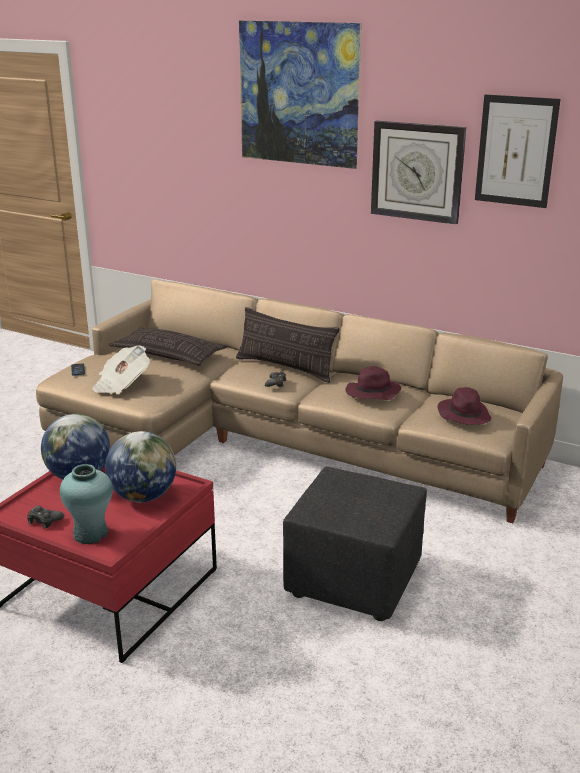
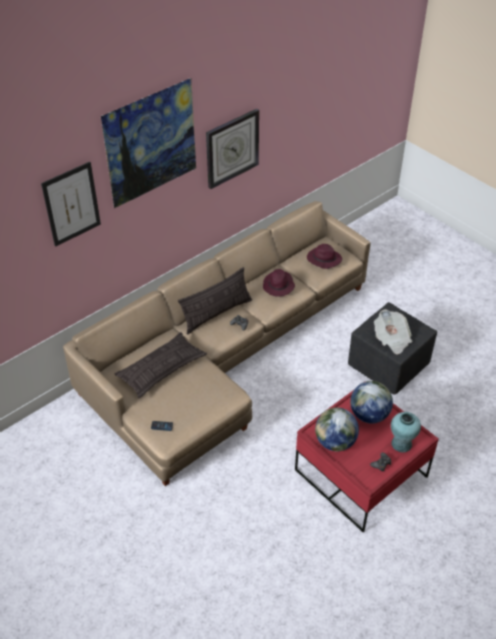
camera: 70 degrees left, 20 degrees up
newspaper [92,345,150,394] -> newspaper moved to [374,309,412,355]
picture [475,94,561,208] -> picture moved to [41,162,101,247]

